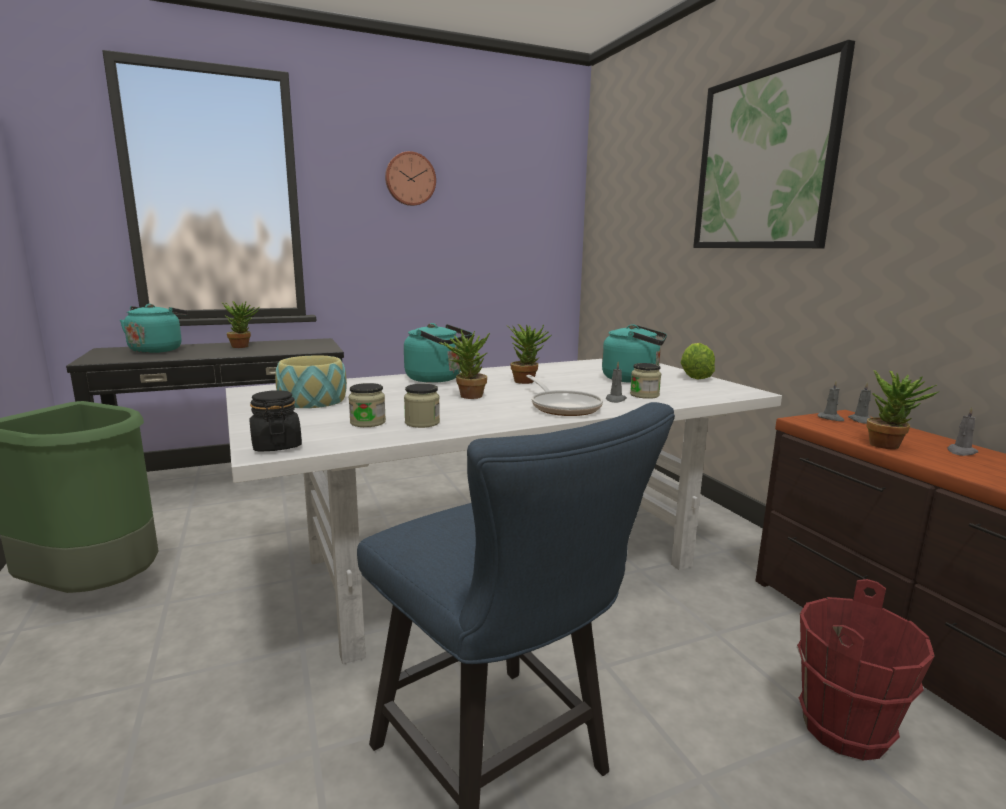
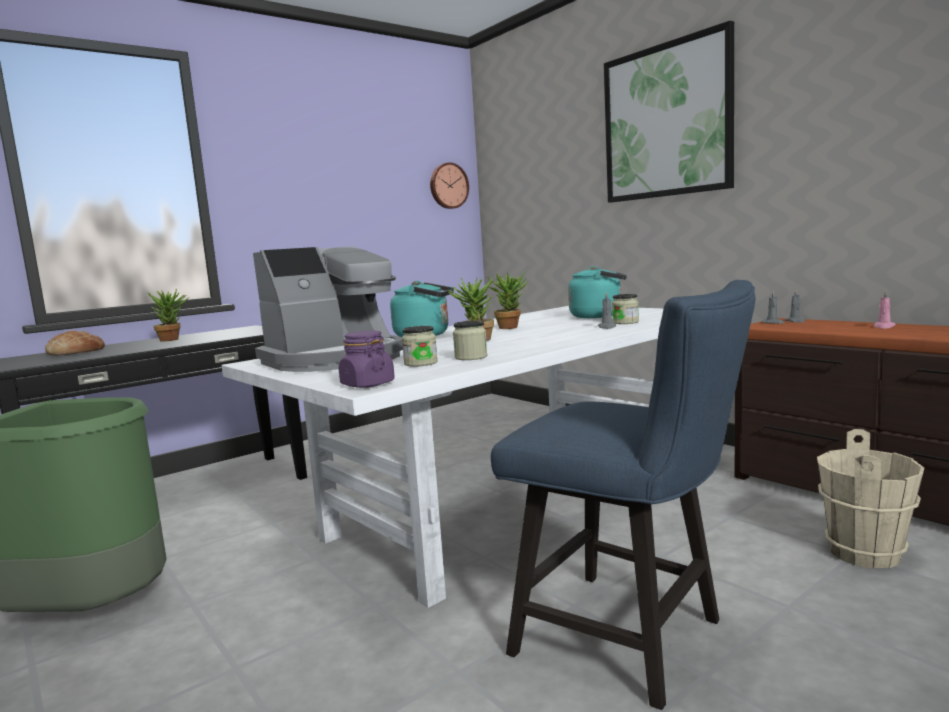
camera: 15 degrees left, 5 degrees down
turquoise kettle [120,304,188,353] -> bread [45,331,105,355]
black jar [250,390,302,452] -> purple jar [339,331,395,388]
bowl [275,355,347,408] -> coffee machine [253,246,403,372]
wall clock [385,151,436,206] -> wall clock moved to [430,163,469,209]
frying pan [526,375,603,416] -> none
lettuce [680,343,715,379] -> none
red bucket [797,579,935,761] -> beige bucket [817,429,924,569]
potted plant [866,370,939,449] -> none
grey candle [947,407,978,456] -> pink candle [874,290,896,329]

